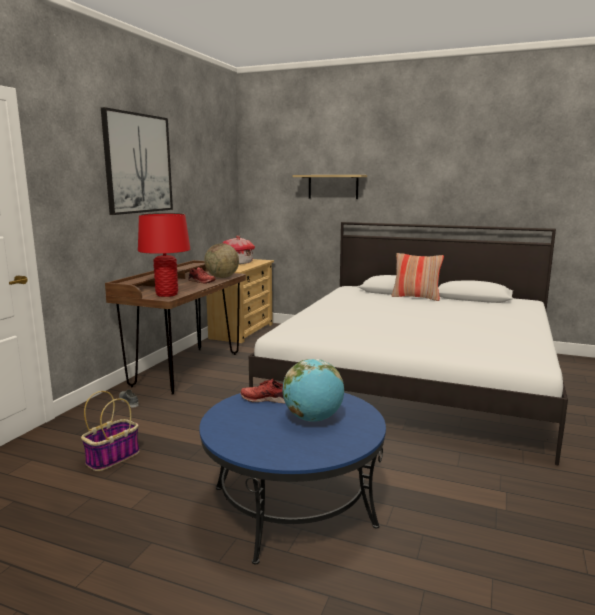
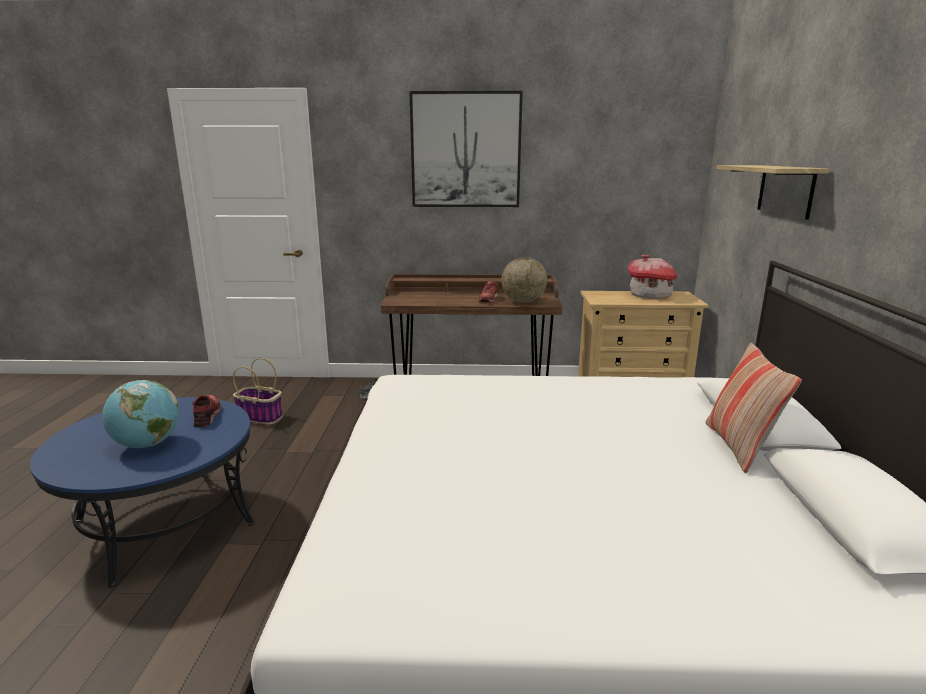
camera: 70 degrees right, 5 degrees up
red table lamp [138,213,190,297] -> none

